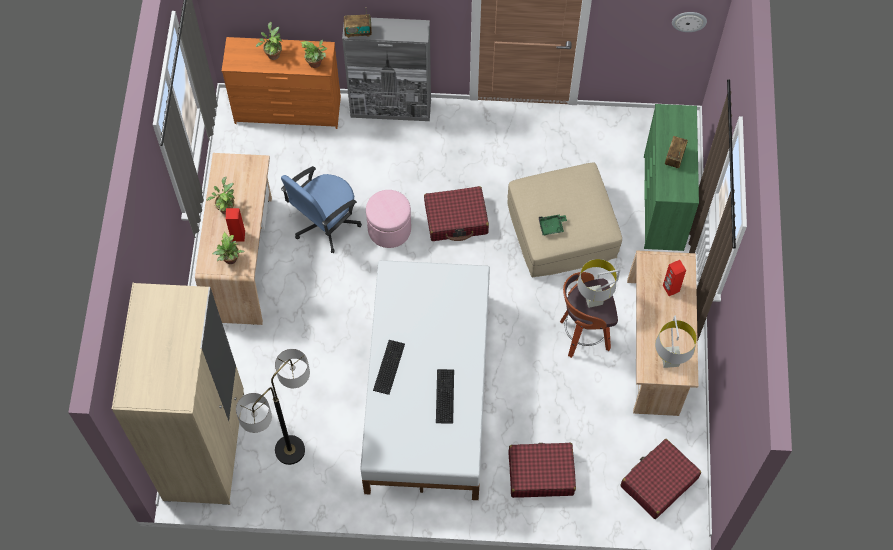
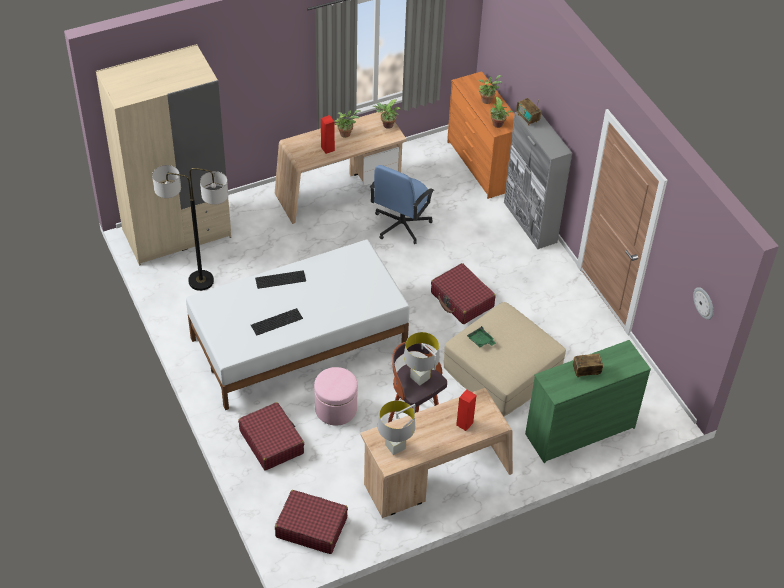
camera: 60 degrees right, 15 degrees down
potted plant [213,232,245,264] -> potted plant moved to [373,100,401,129]
blue office chair [281,166,362,253] -> blue office chair turned 75 degrees counterclockwise [370,165,434,244]
pink ottoman [366,190,411,248] -> pink ottoman moved to [314,367,358,426]

